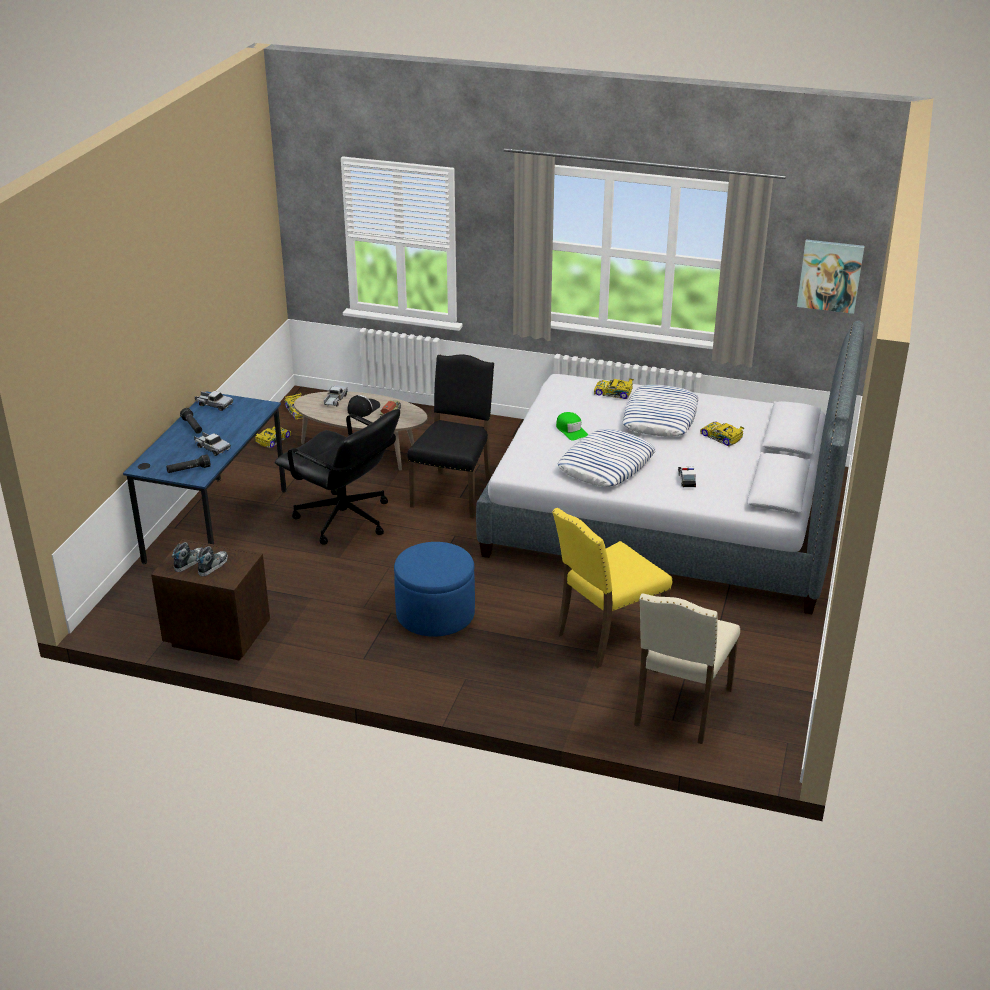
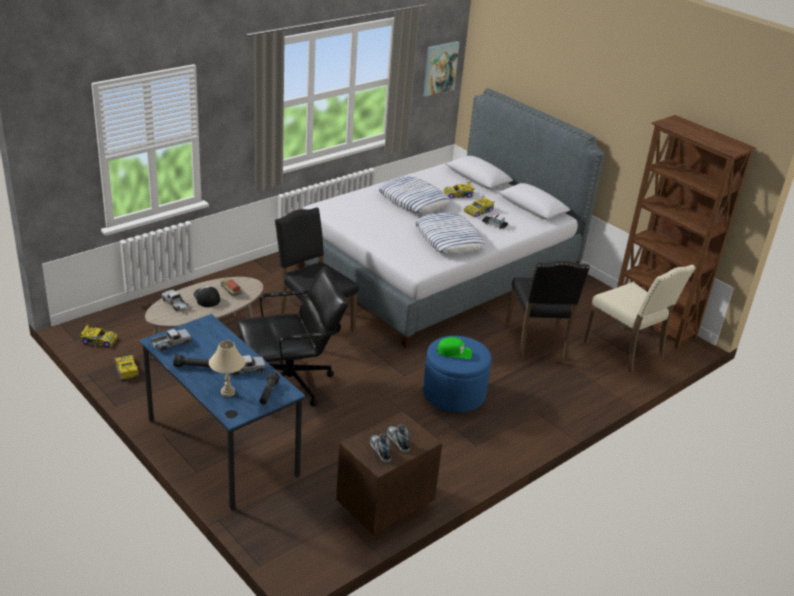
camera: 60 degrees left, 0 degrees up
yellow chair [552,508,672,668] -> black chair [506,261,590,360]
green cap [556,412,588,440] -> green cap moved to [437,337,472,359]
toy car [594,378,634,399] -> toy car moved to [464,196,495,218]
none -> beige table lamp [209,341,246,397]
none -> brown bookcase [617,115,757,350]

